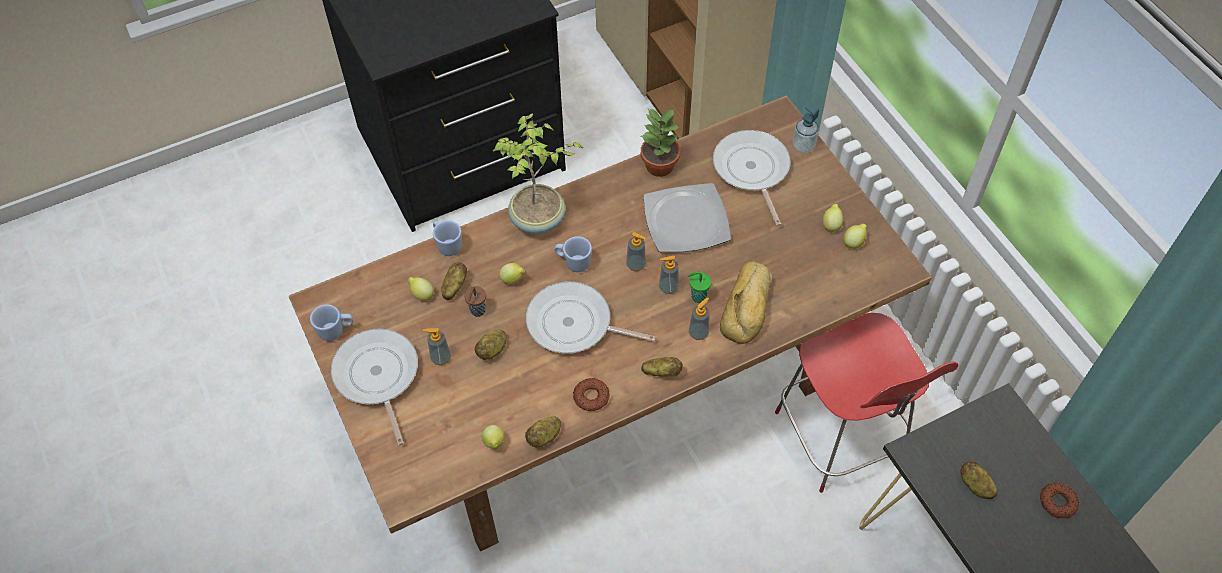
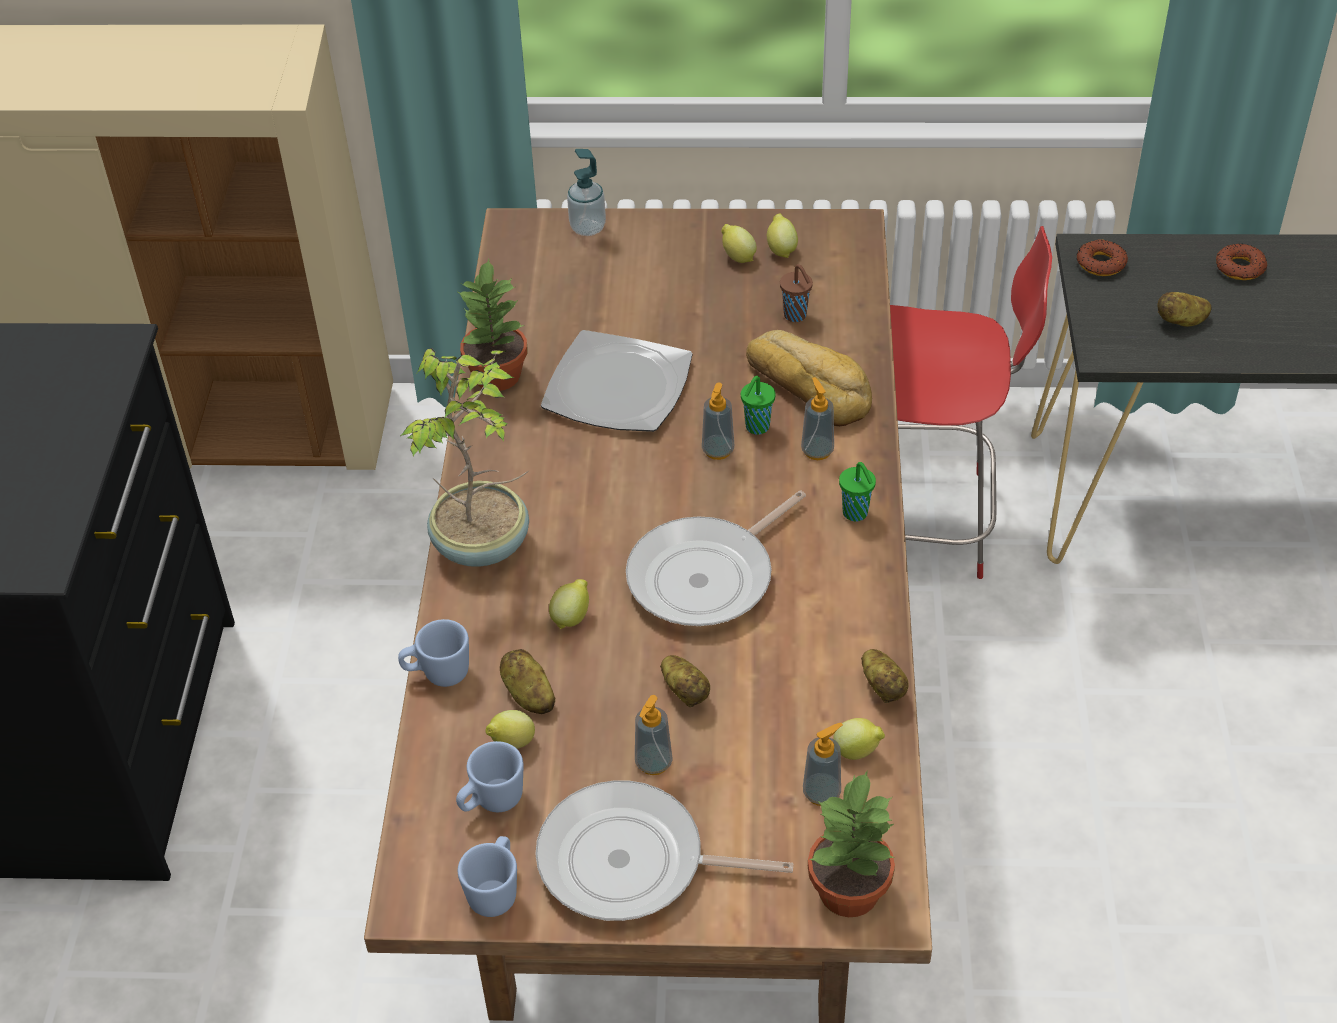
camera: 60 degrees left, 10 degrees down
brown cup [464,286,486,317] -> brown cup moved to [780,264,813,322]
blue mug [554,236,592,272] -> blue mug moved to [456,741,523,812]
donut [573,378,610,411] -> donut moved to [1076,239,1128,276]
soap dispenser [626,232,646,272] -> soap dispenser moved to [803,723,843,806]
potato [641,357,683,377] -> green cup [839,462,876,521]
frying pan [713,130,791,226] -> none
none -> potted plant [808,770,895,917]

